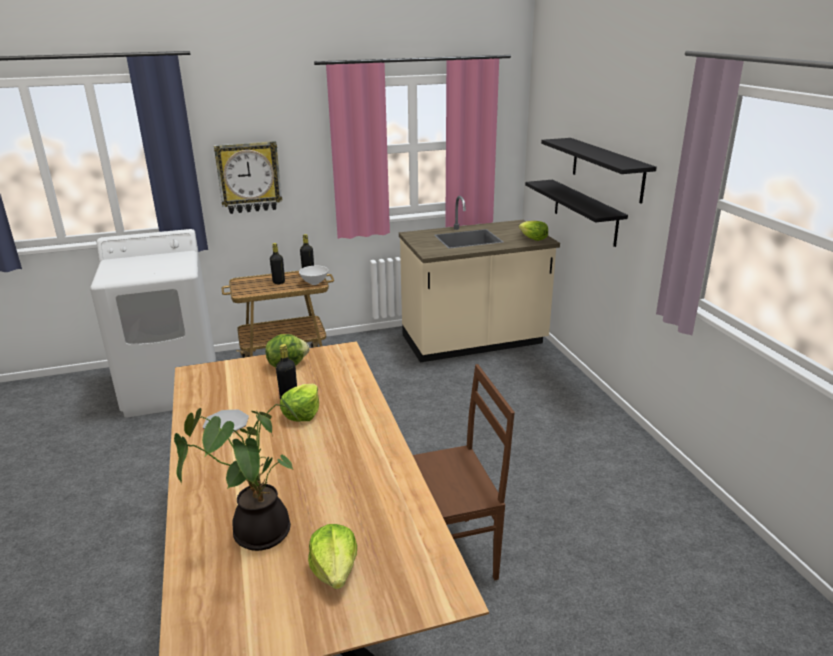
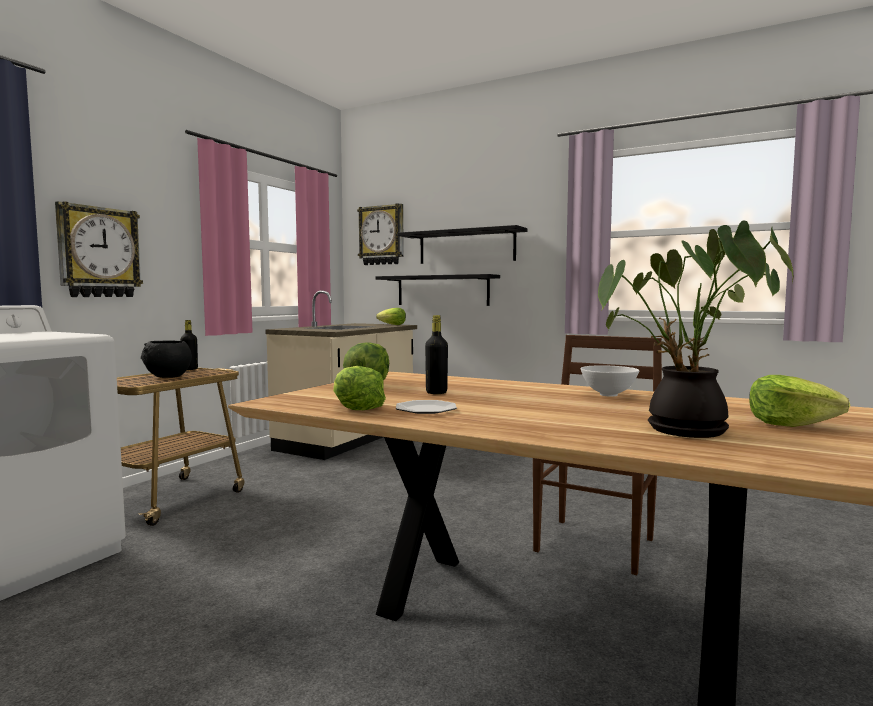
camera: 45 degrees left, 20 degrees down
black bottle [270,243,285,284] -> black bowl [141,340,192,378]
lettuce [280,384,319,422] -> lettuce moved to [333,366,386,410]
white bowl [299,266,328,285] -> white bowl moved to [581,365,640,397]
none -> wall clock [357,203,404,265]

